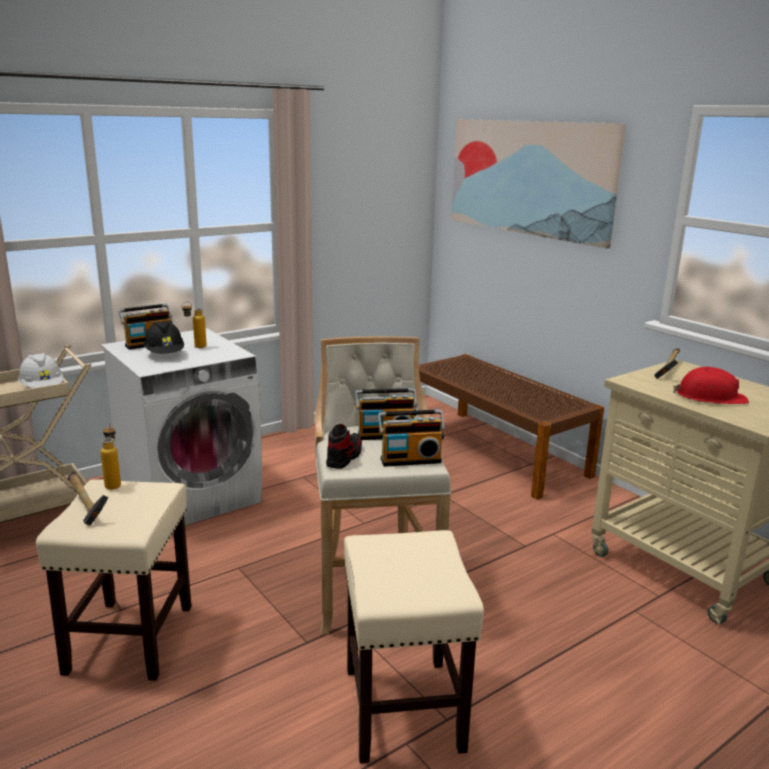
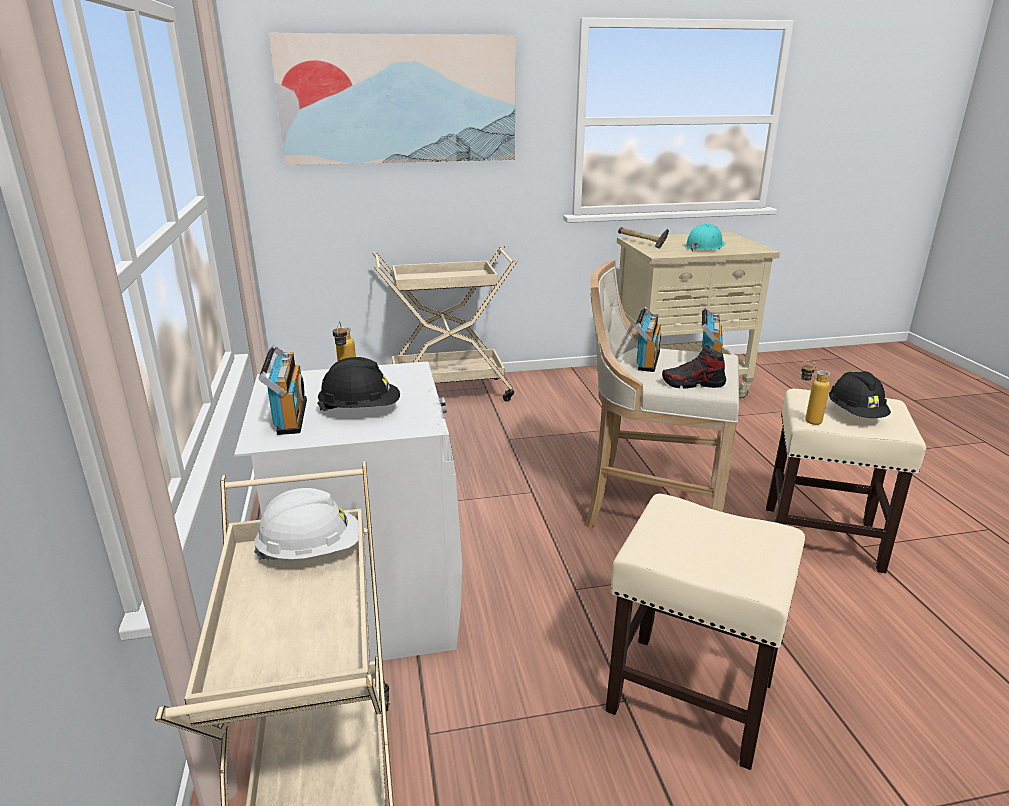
camera: 65 degrees left, 5 degrees up
hammer [68,472,108,526] -> none
bottle [101,423,121,490] -> bottle moved to [801,360,830,425]
shoe [326,424,362,469] -> shoe turned 45 degrees counterclockwise [662,345,726,389]
brown bench [419,354,604,500] -> beige cart [372,246,518,402]
red hard hat [673,367,749,404] -> turquoise hard hat [685,224,725,251]
none -> black hard hat [829,371,891,418]

